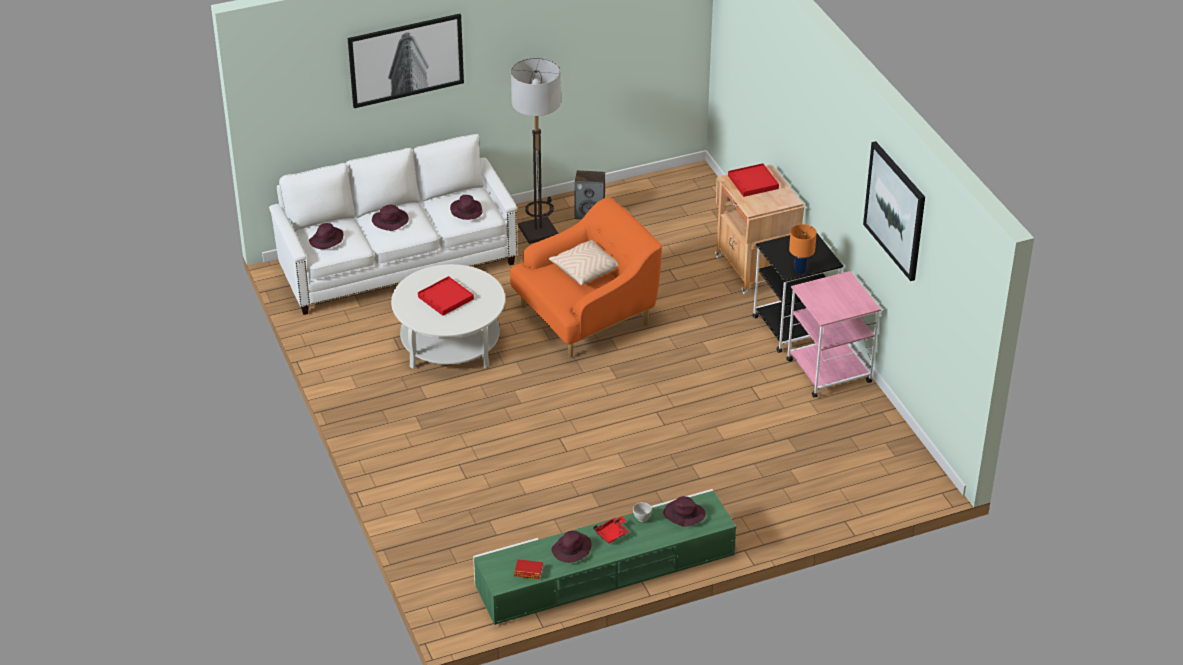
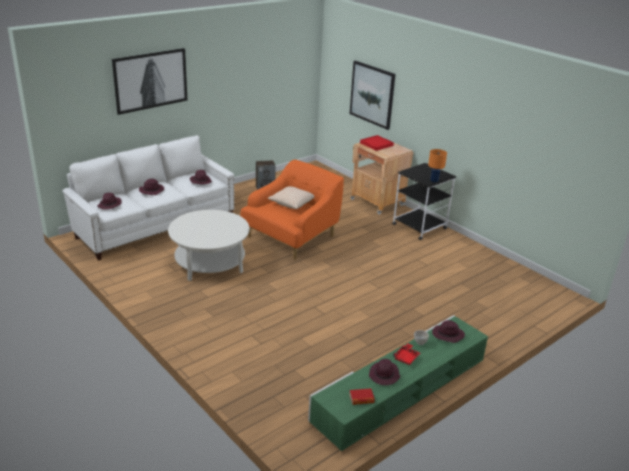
camera: 20 degrees left, 10 degrees down
red tray [418,276,474,316] -> none
floor lamp [511,58,561,244] -> none
pink cart [786,271,881,398] -> none
picture [863,141,925,281] -> picture moved to [350,61,396,130]

